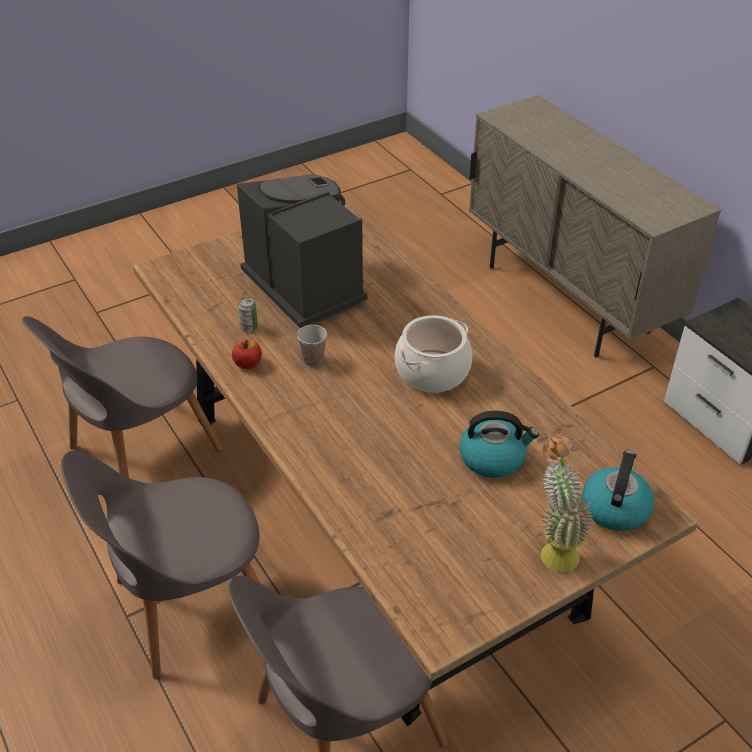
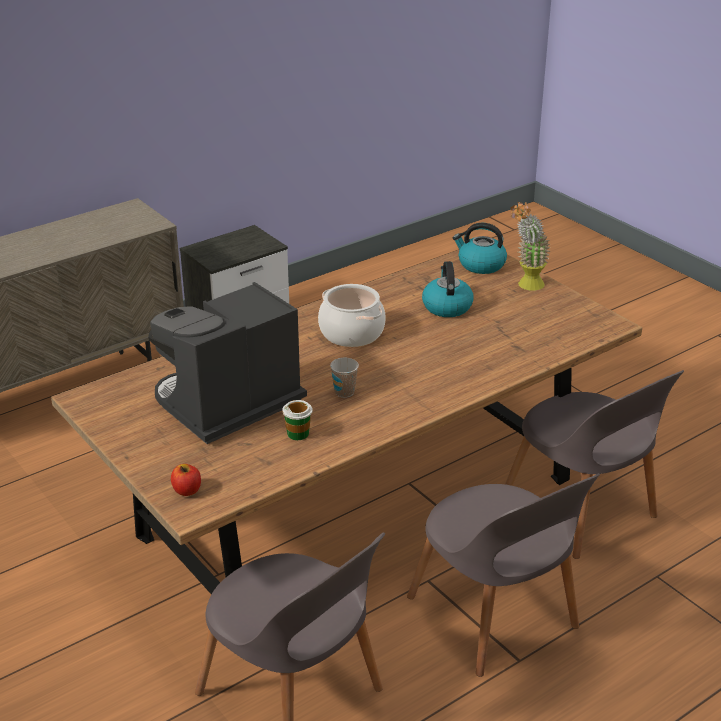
camera: 95 degrees left, 10 degrees down
apple [232,340,262,369] -> apple moved to [171,464,201,496]
can [238,298,258,332] -> cup [282,400,313,440]

